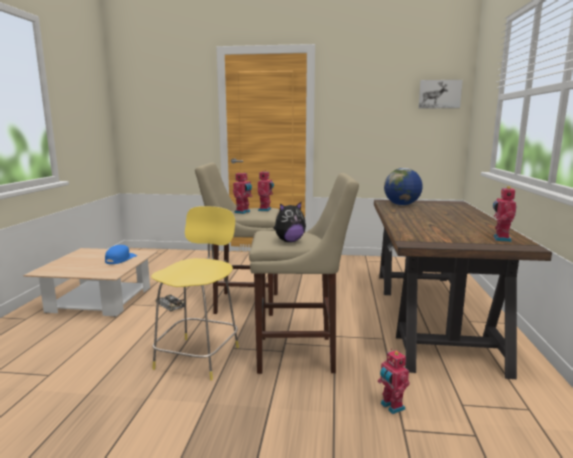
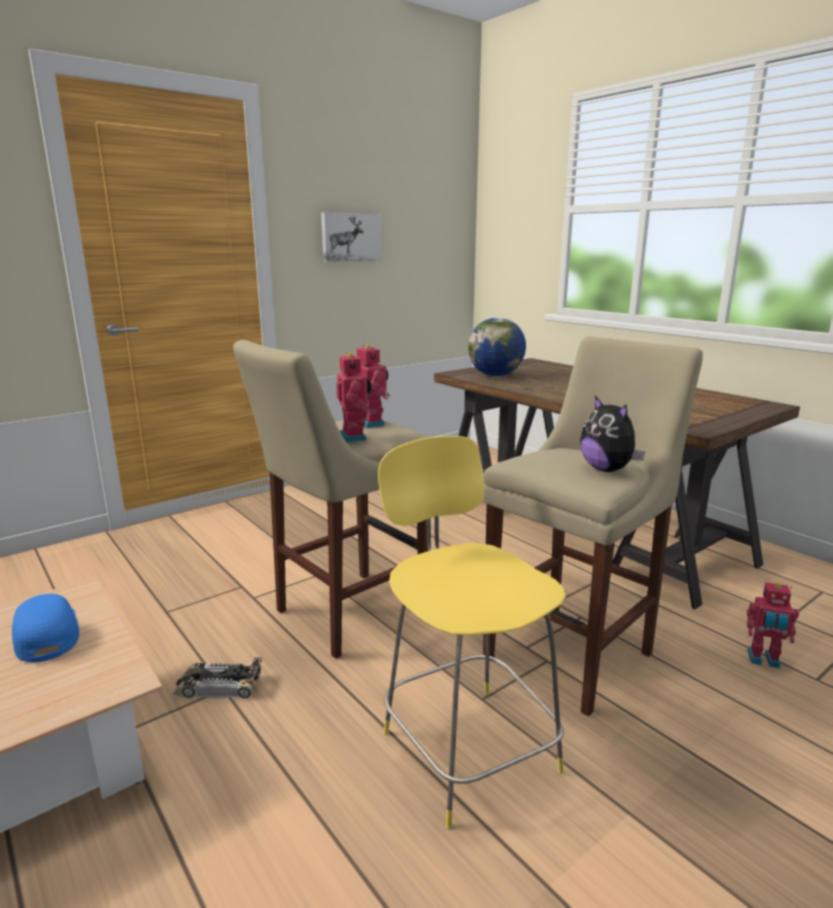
camera: 45 degrees left, 5 degrees up
plush toy [273,201,306,242] -> plush toy turned 135 degrees clockwise [580,396,645,472]
picture [419,80,463,108] -> picture moved to [321,212,382,262]
toy robot [493,186,517,242] -> none

